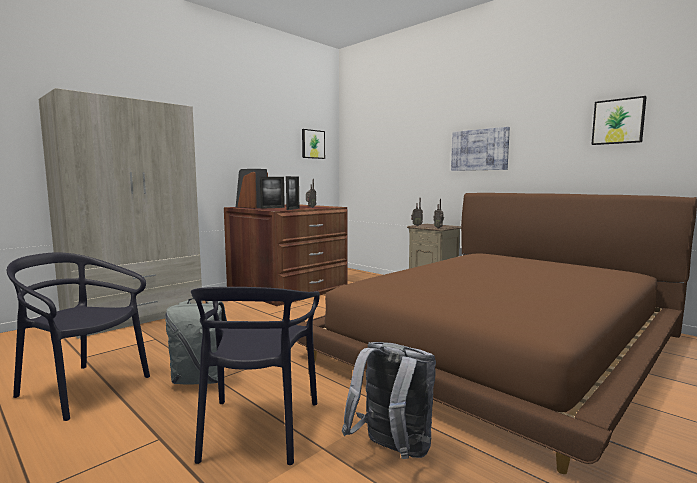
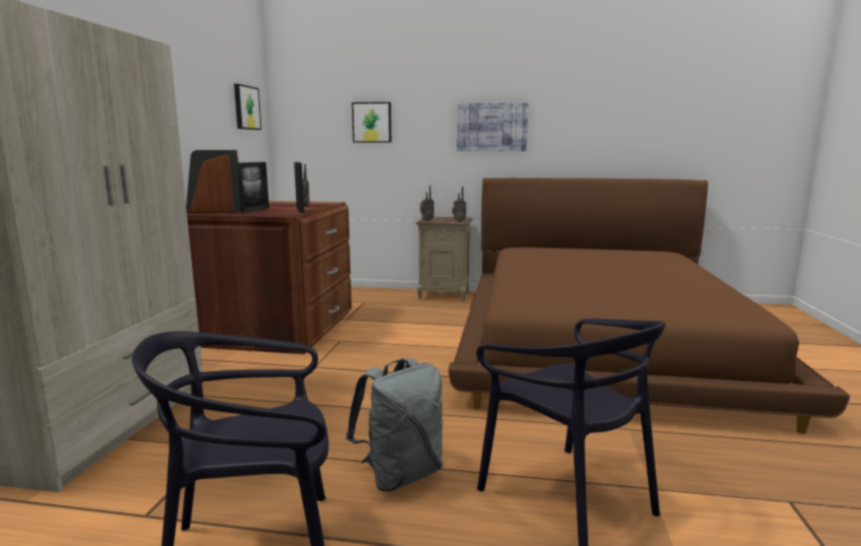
camera: 35 degrees left, 5 degrees up
grey backpack [342,342,436,459] -> none
picture [591,96,647,145] -> picture moved to [352,102,391,143]

